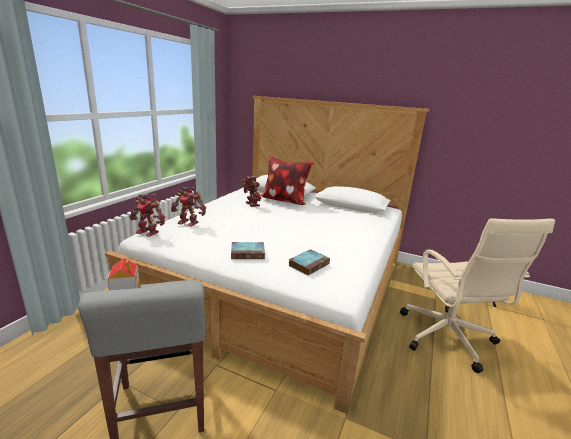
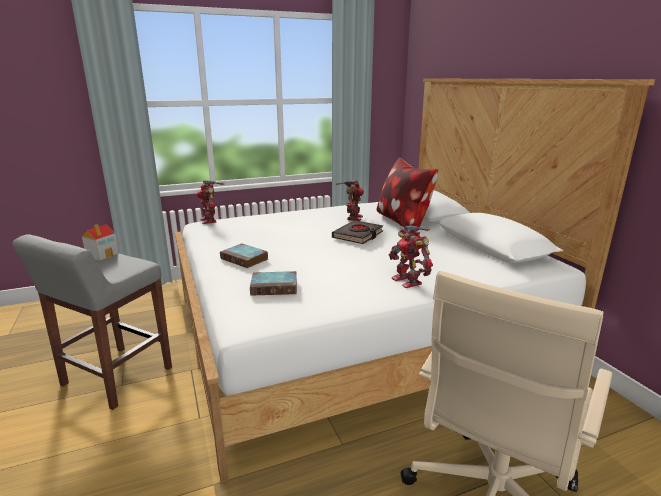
camera: 45 degrees right, 0 degrees up
toy robot [171,187,206,227] -> toy robot moved to [389,226,433,288]
none -> black book [332,220,383,244]

